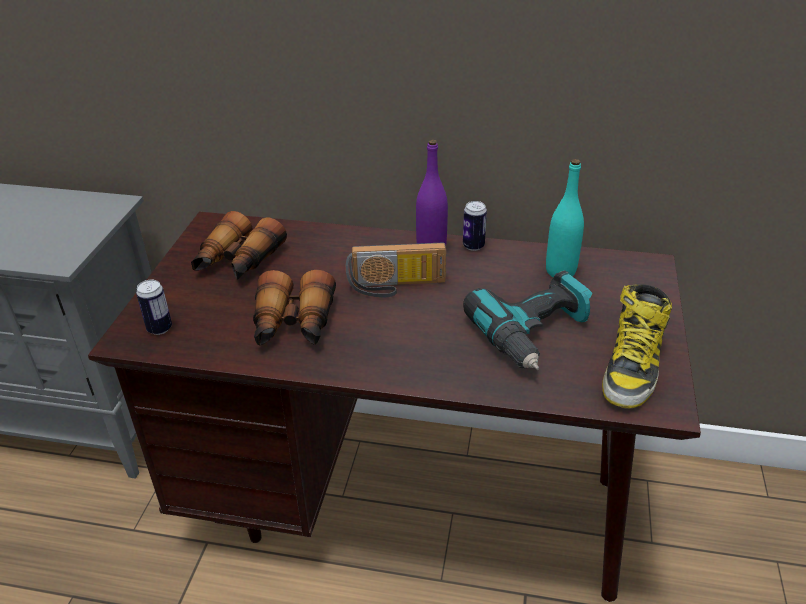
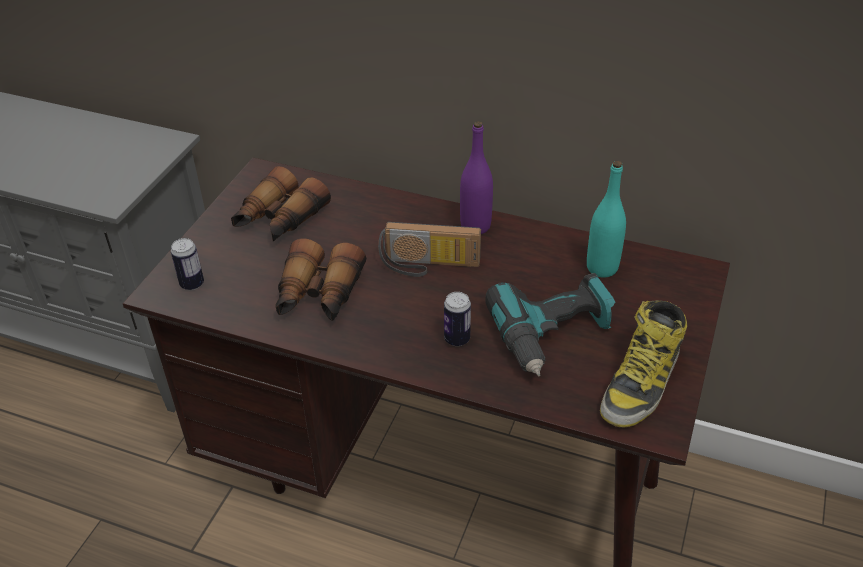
camera: 10 degrees right, 5 degrees up
can [463,201,487,251] -> can moved to [444,292,471,346]

